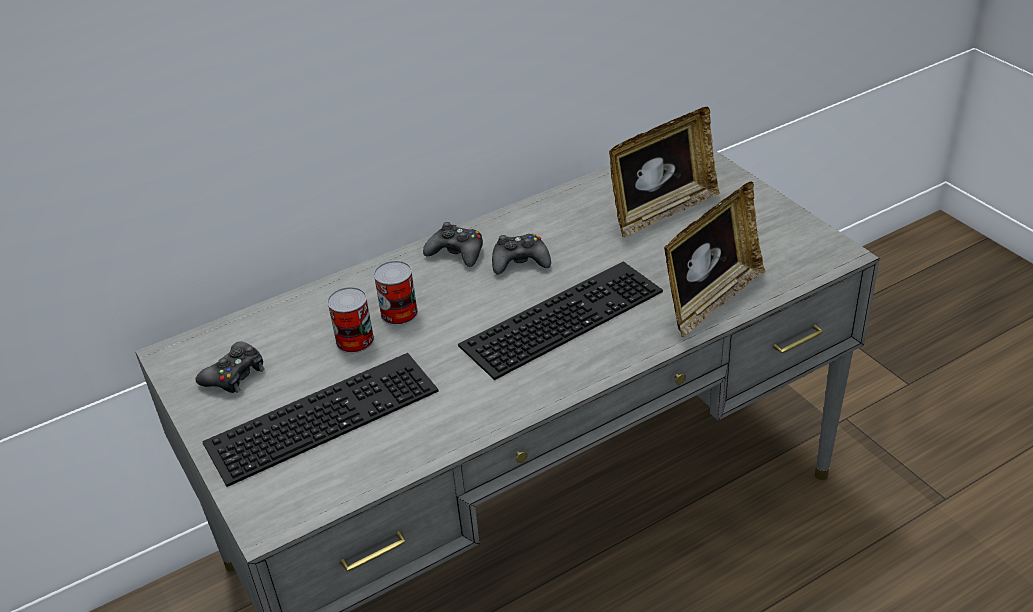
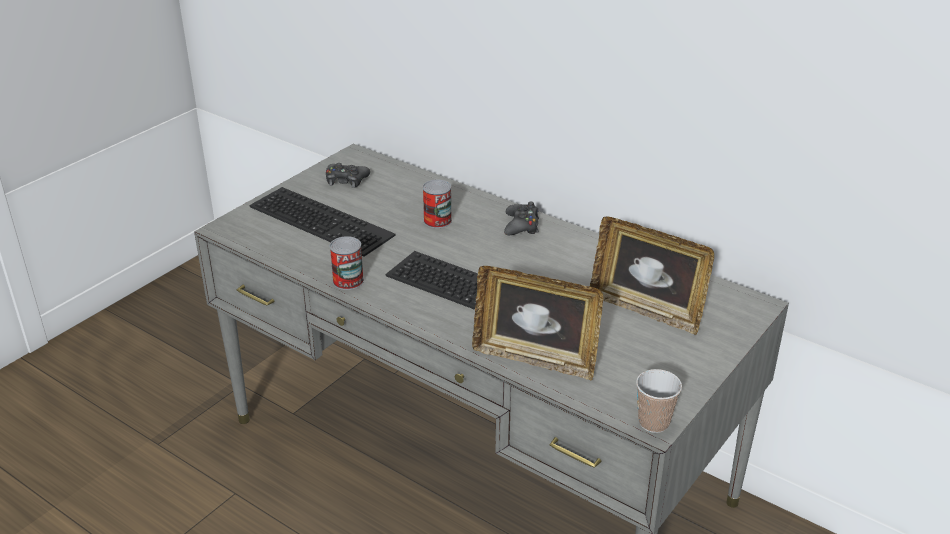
camera: 65 degrees right, 5 degrees down
can [327,287,374,353] -> can moved to [330,236,364,290]
black game controller [492,234,551,274] -> none
none -> cup [636,369,682,433]

